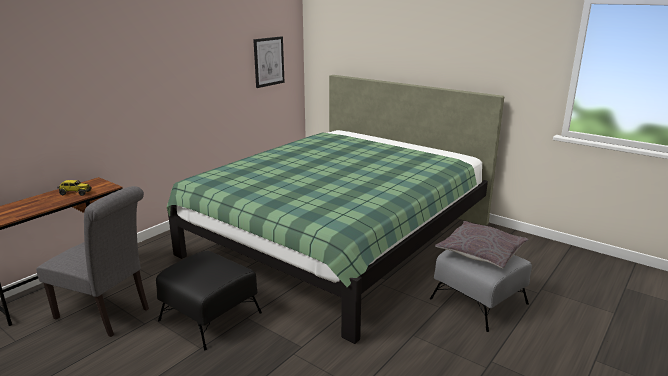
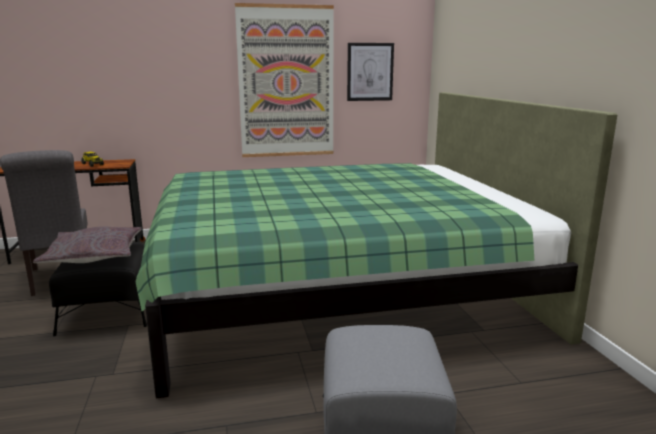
camera: 40 degrees right, 5 degrees down
grey pillow [435,221,529,269] -> grey pillow moved to [33,226,142,263]
none -> picture [235,3,334,157]

